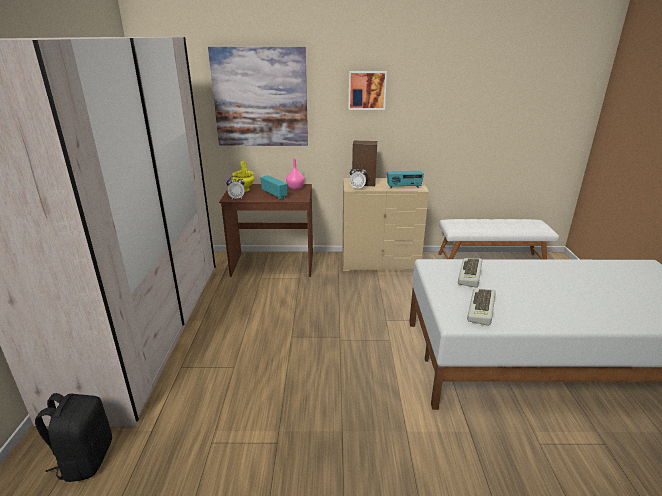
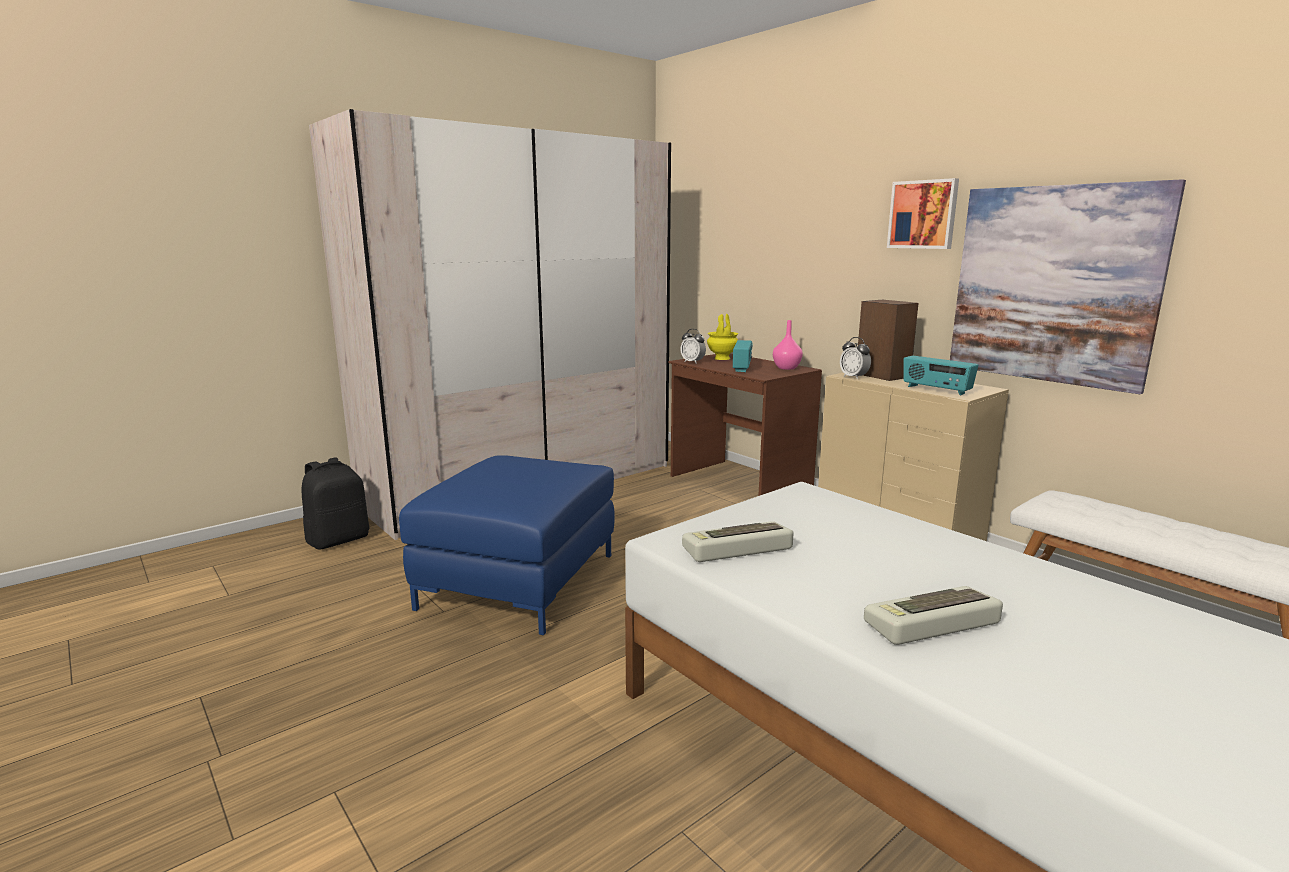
camera: 50 degrees right, 10 degrees down
picture [208,47,308,146] -> picture moved to [950,179,1186,394]
keyboard [458,258,483,287] -> keyboard moved to [864,586,1003,645]
none -> blue ottoman [399,455,615,635]

